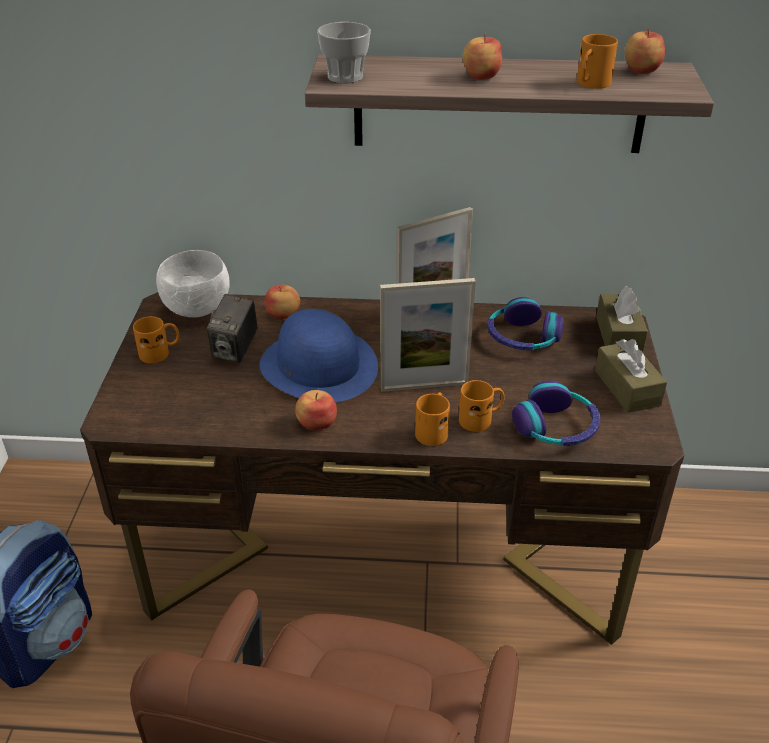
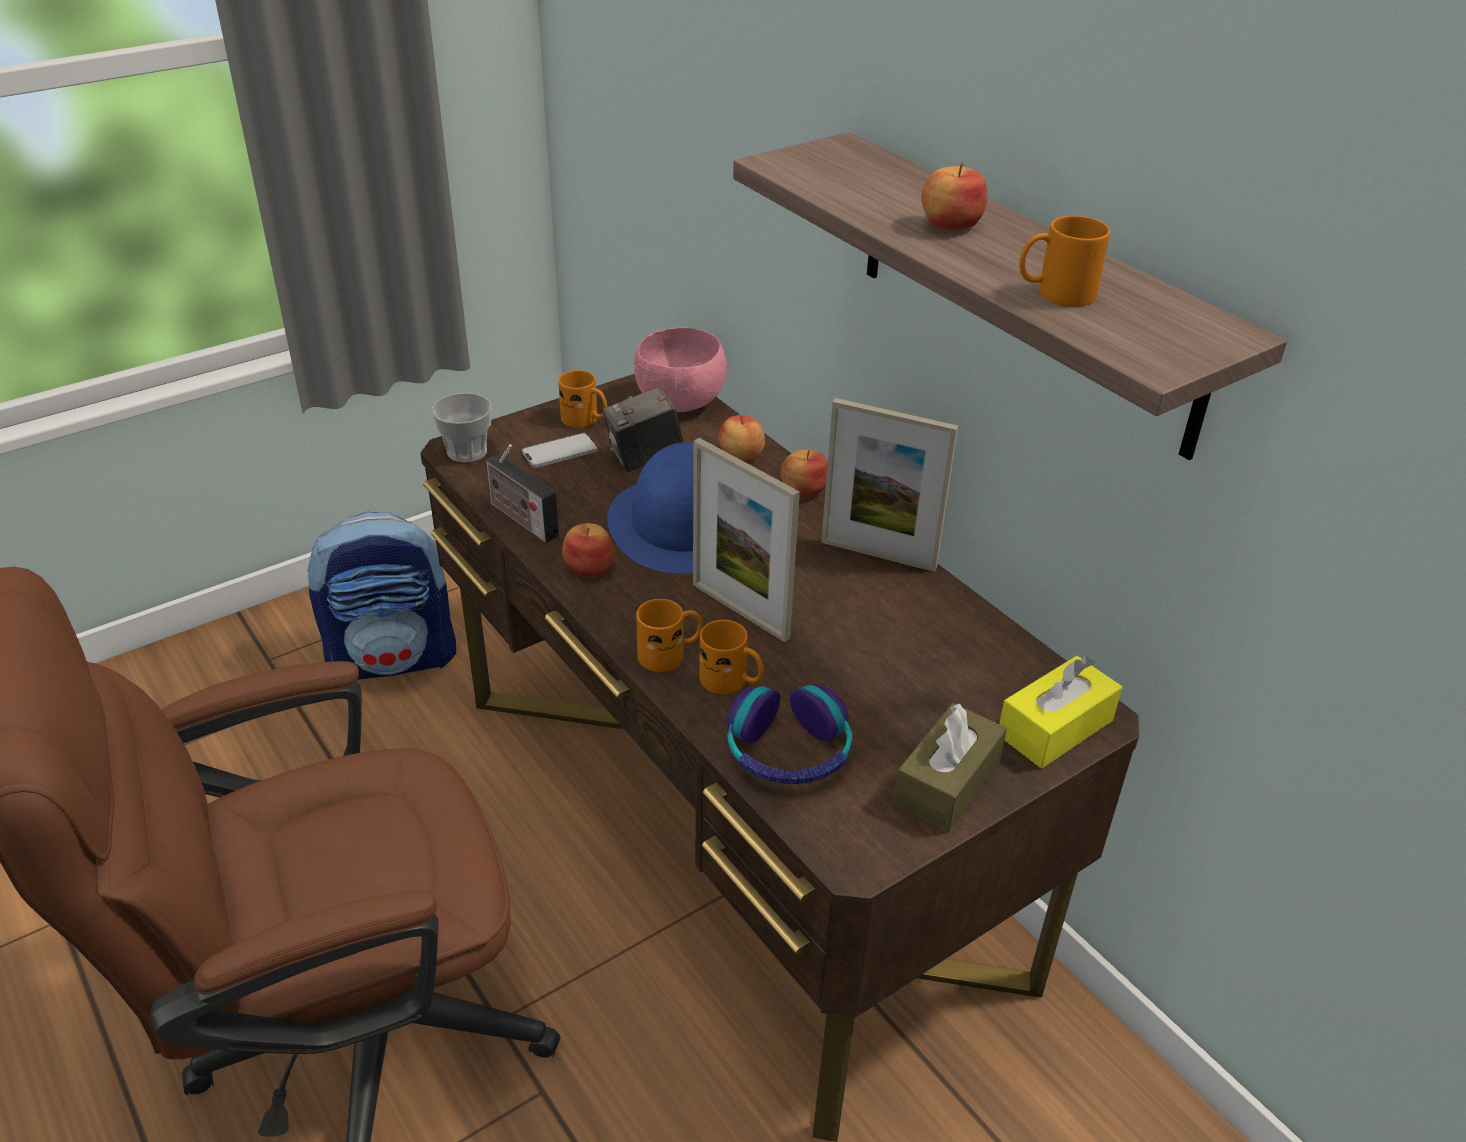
camera: 50 degrees right, 0 degrees up
white bowl [156,250,230,318] -> pink bowl [634,327,727,412]
cup [317,22,371,83] -> cup moved to [432,392,492,463]
headphones [487,297,564,351] -> none
brown tissue box [596,286,648,352] -> yellow tissue box [999,656,1122,768]
apple [624,28,665,74] -> apple moved to [781,449,828,498]
none -> radio [485,444,559,543]
none -> phone [522,433,598,468]

